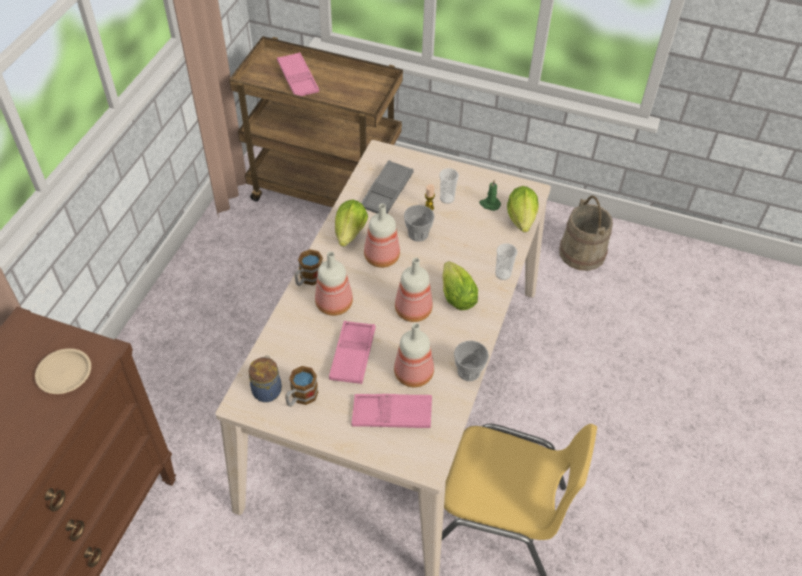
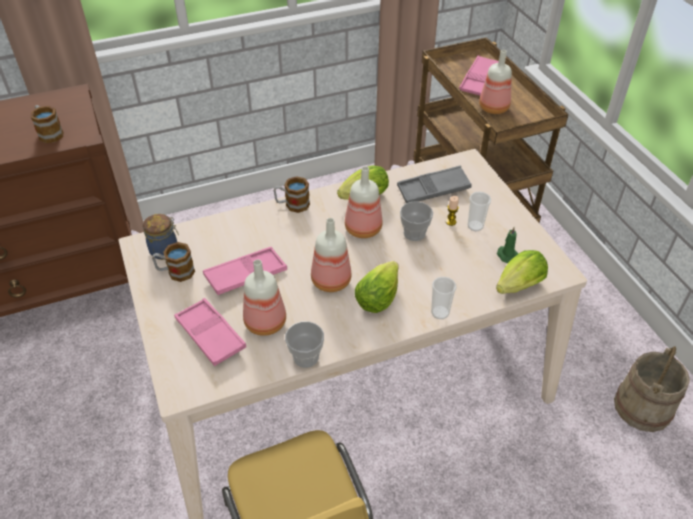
camera: 50 degrees right, 5 degrees down
beige plate [35,348,91,394] -> mug [31,105,63,143]
bottle [315,251,353,316] -> bottle moved to [479,50,512,114]

